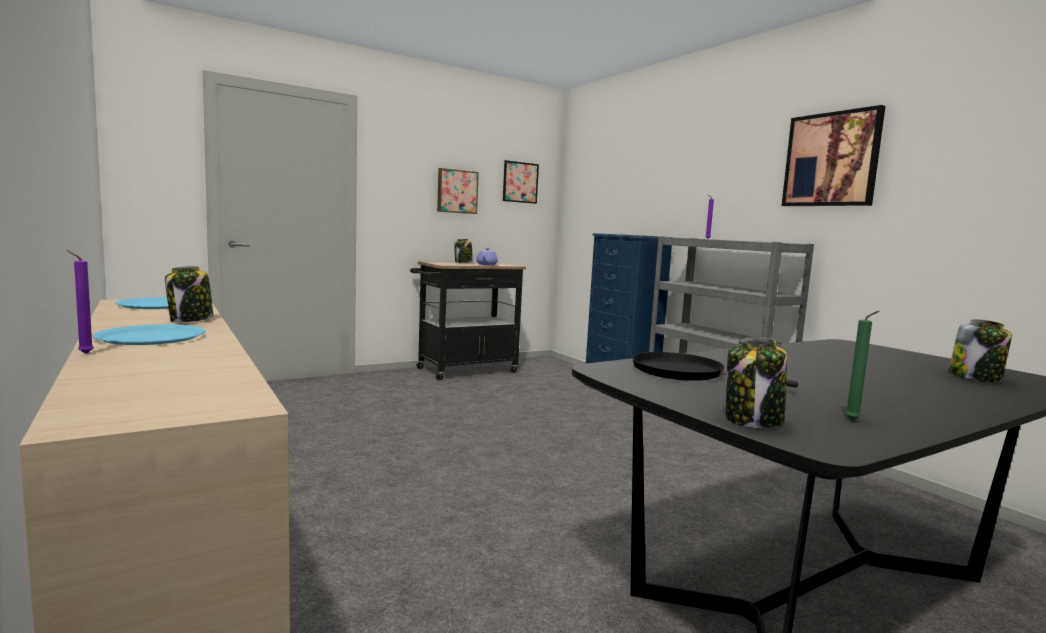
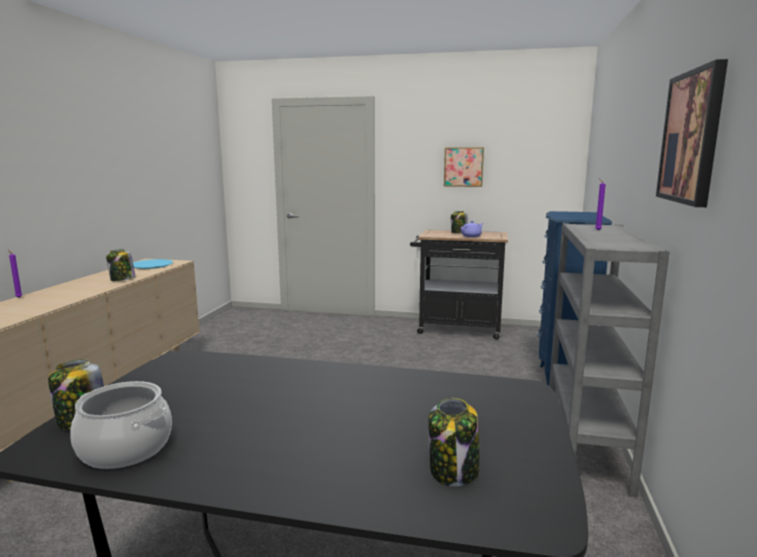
camera: 45 degrees right, 5 degrees up
blue plate [92,325,205,345] -> none
picture [503,160,539,204] -> none
black frying pan [632,352,798,388] -> none
green candle [845,311,879,420] -> cooking pot [70,381,172,469]

